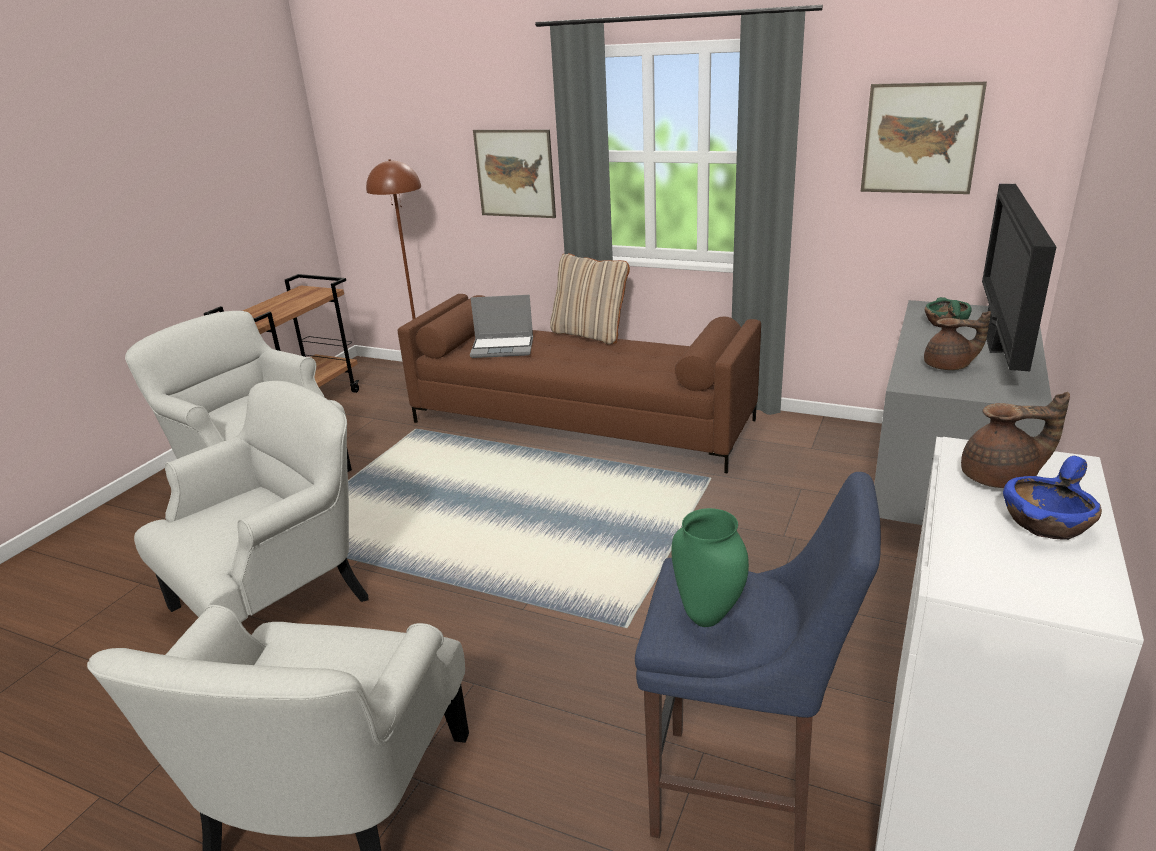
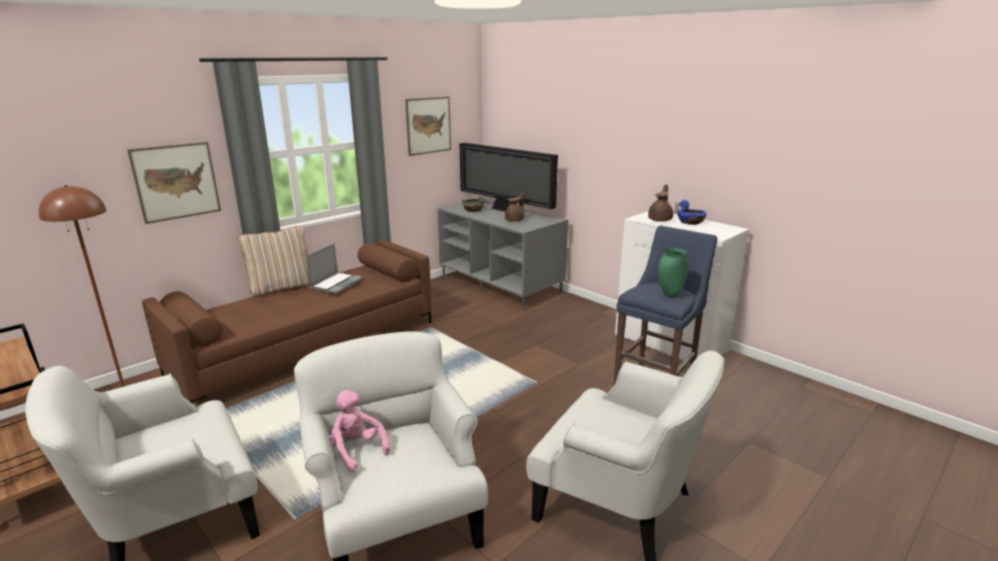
camera: 70 degrees left, 5 degrees down
laptop [470,295,533,358] -> laptop moved to [306,243,363,294]
none -> pink plush toy [327,390,390,472]

